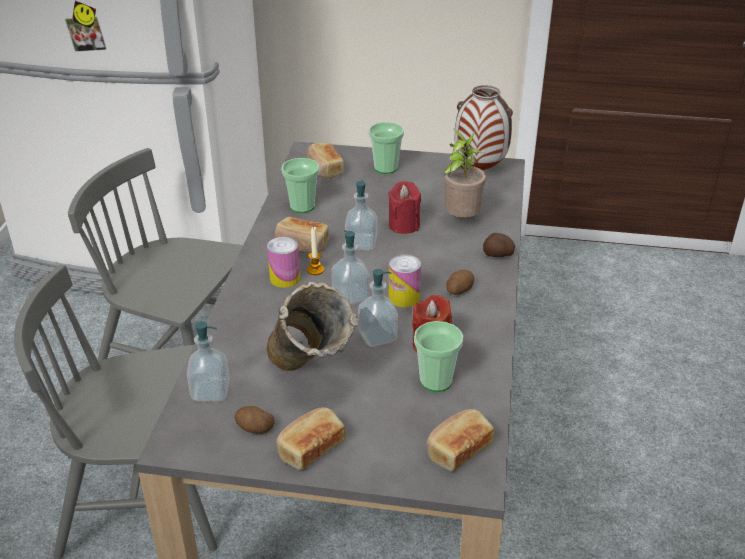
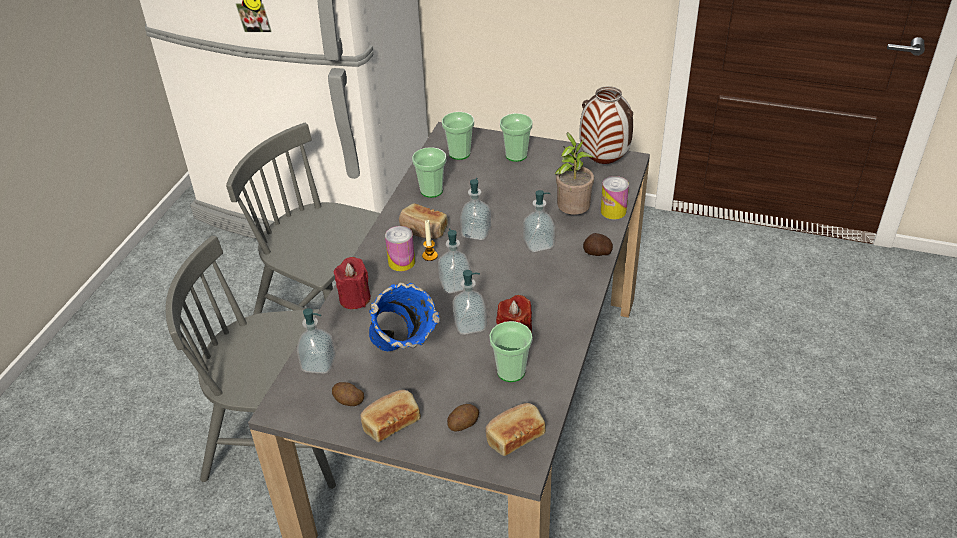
camera: 10 degrees right, 5 degrees up
beige vase [267,282,359,371] -> blue vase [369,283,440,351]
bread [307,143,344,179] -> cup [442,112,474,160]
red candle [388,181,421,234] -> red candle moved to [334,257,371,309]
can [389,254,421,307] -> can moved to [601,176,629,219]
potato [446,269,474,295] -> potato moved to [447,404,479,432]
none -> soap dispenser [523,190,555,252]

